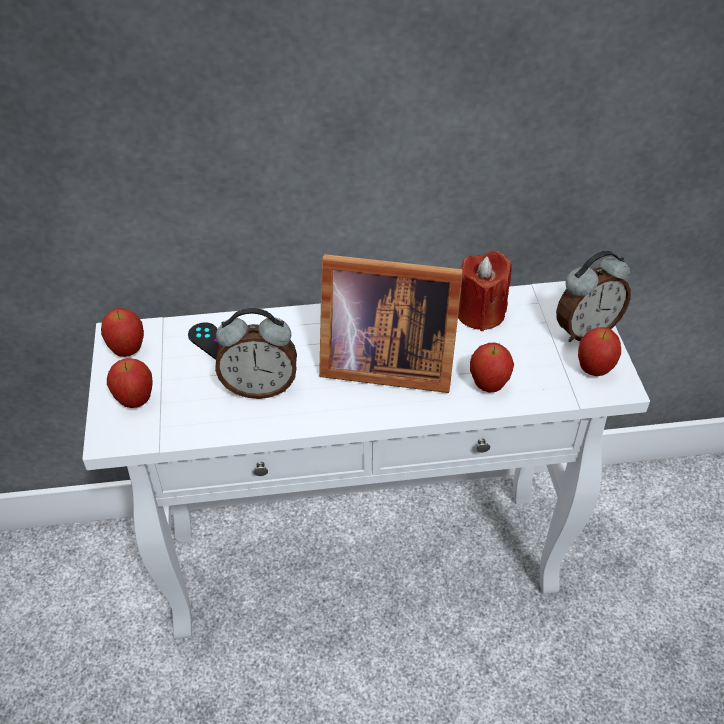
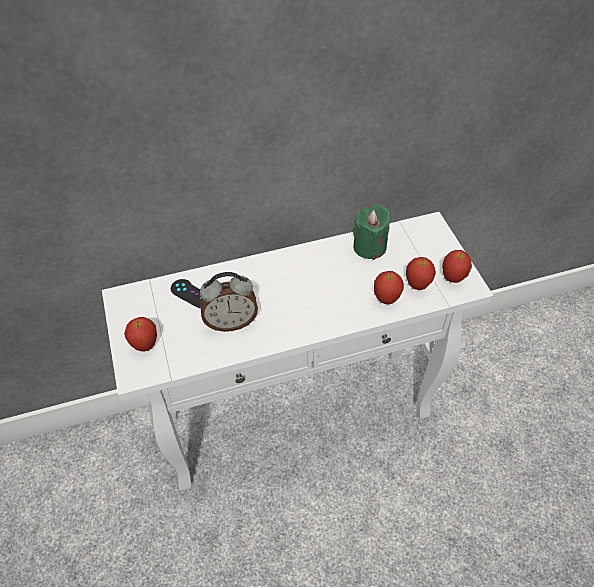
camera: 10 degrees left, 5 degrees up
apple [101,308,144,357] -> apple moved to [406,257,436,290]
picture frame [319,254,463,393] -> none
red candle [458,251,512,331] -> green candle [353,204,390,260]
alarm clock [556,251,631,342] -> none

